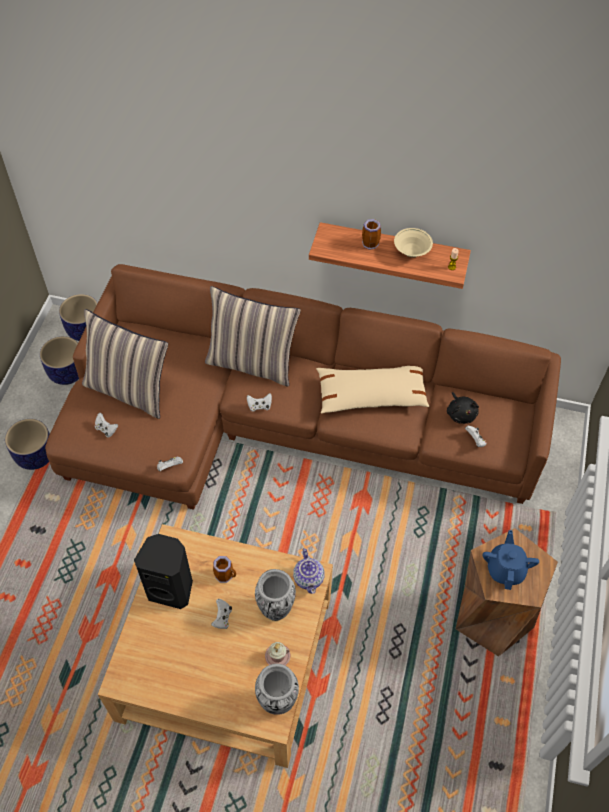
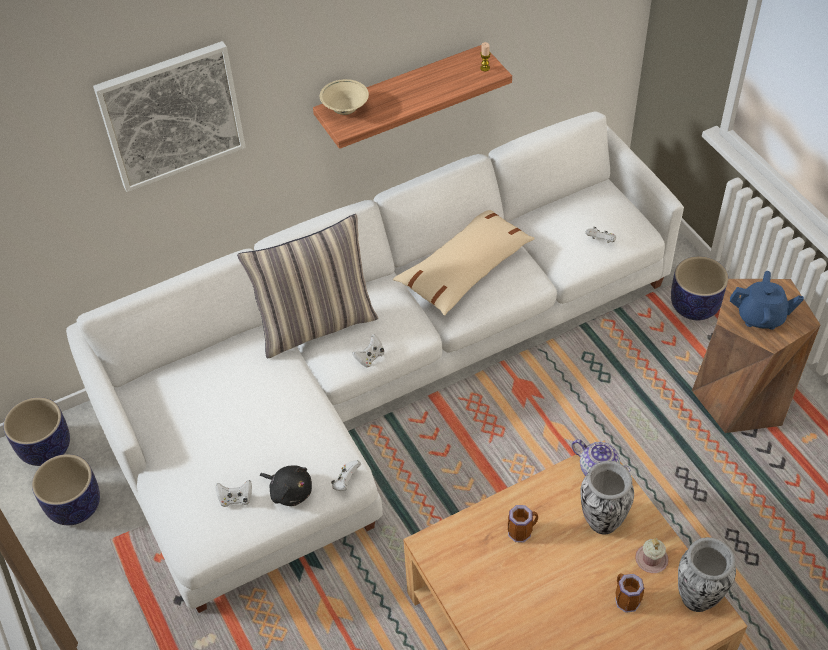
camera: 40 degrees left, 5 degrees down
planter [5,419,50,470] -> planter moved to [671,256,729,320]
brown sofa [45,264,561,510] -> white sofa [66,112,684,613]
pillow [82,309,168,419] -> none
black speaker [134,534,193,609] -> none
white game controller [211,599,232,629] -> none
mug [362,219,381,250] -> mug moved to [615,574,644,613]
beige bowl [394,228,433,257] -> beige bowl moved to [320,79,369,115]
black plush toy [447,392,479,424] -> black plush toy moved to [260,465,312,506]
blue teapot [483,530,539,590] -> blue teapot turned 135 degrees clockwise [730,271,804,330]
none -> picture [93,41,246,192]

